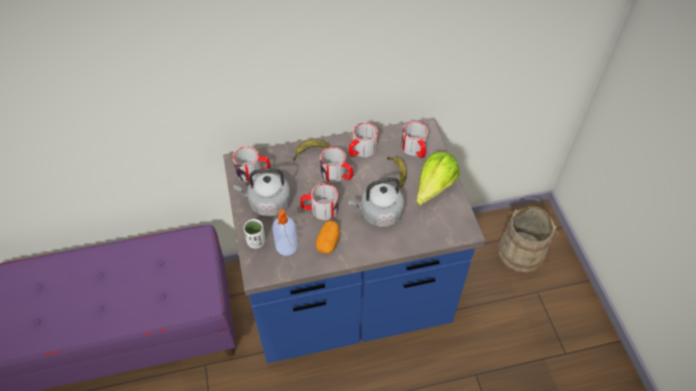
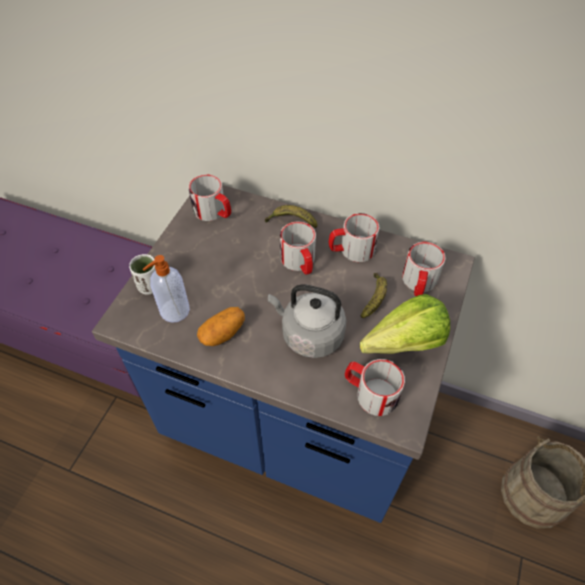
camera: 35 degrees right, 0 degrees up
grey kettle [233,168,291,217] -> none
mug [301,183,338,220] -> mug moved to [345,359,405,416]

